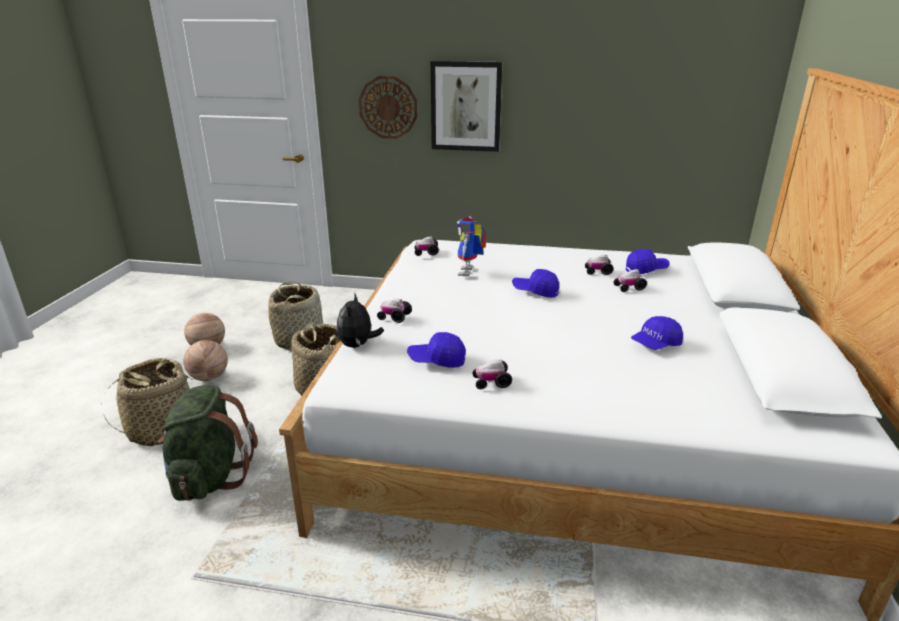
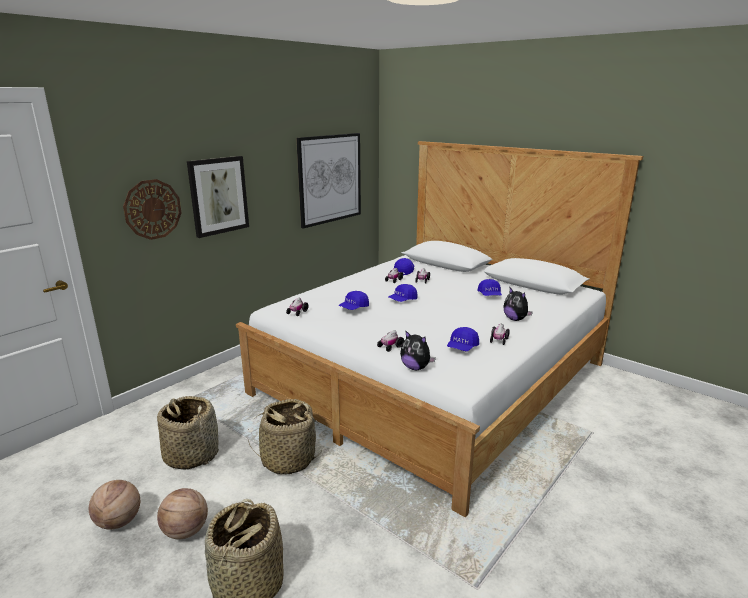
camera: 60 degrees left, 5 degrees down
green backpack [158,385,258,501] -> none
toy robot [457,216,486,276] -> blue cap [338,291,369,310]
none -> picture [296,133,361,229]
none -> plush toy [504,288,533,321]

